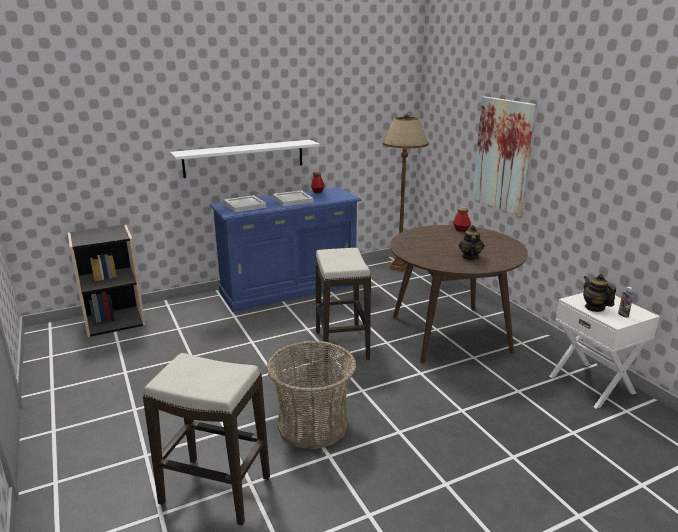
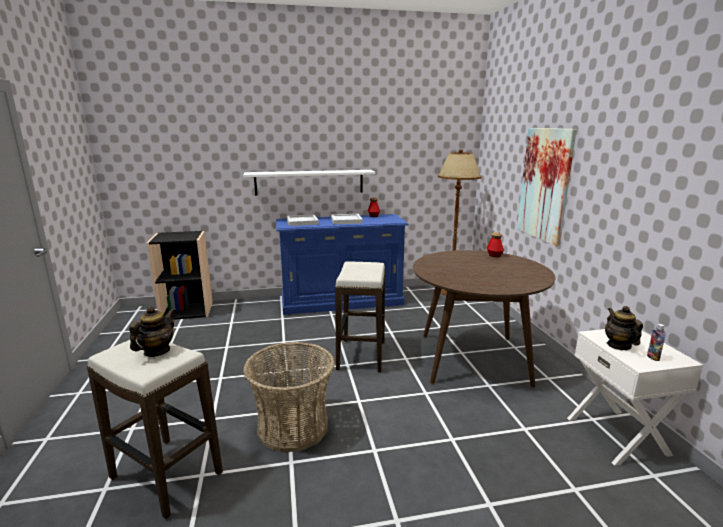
camera: 15 degrees right, 5 degrees down
teapot [459,225,484,260] -> teapot moved to [129,306,174,357]

